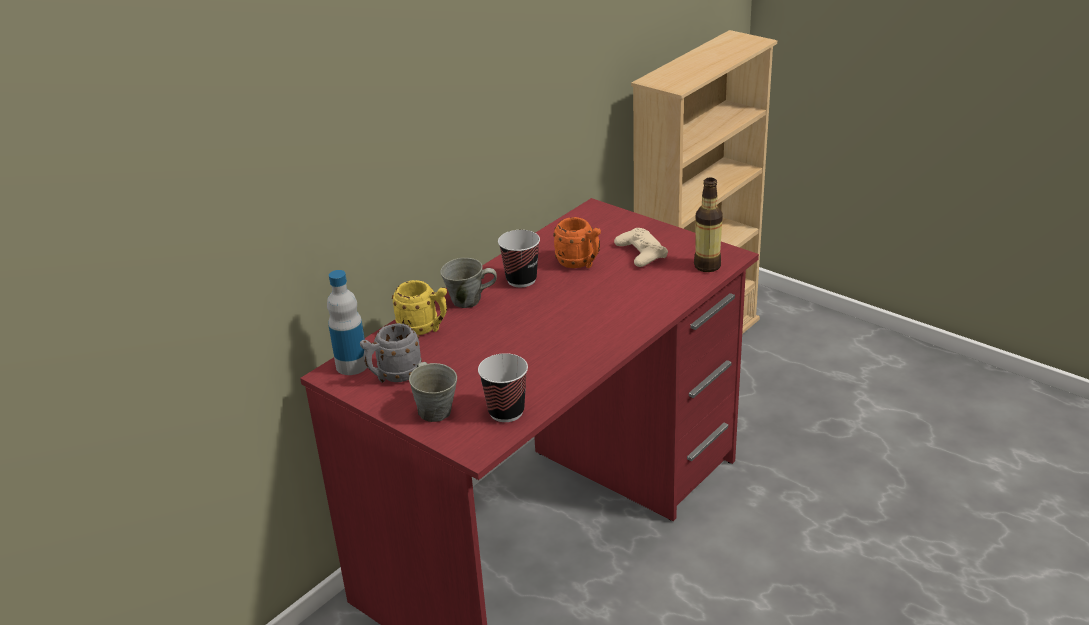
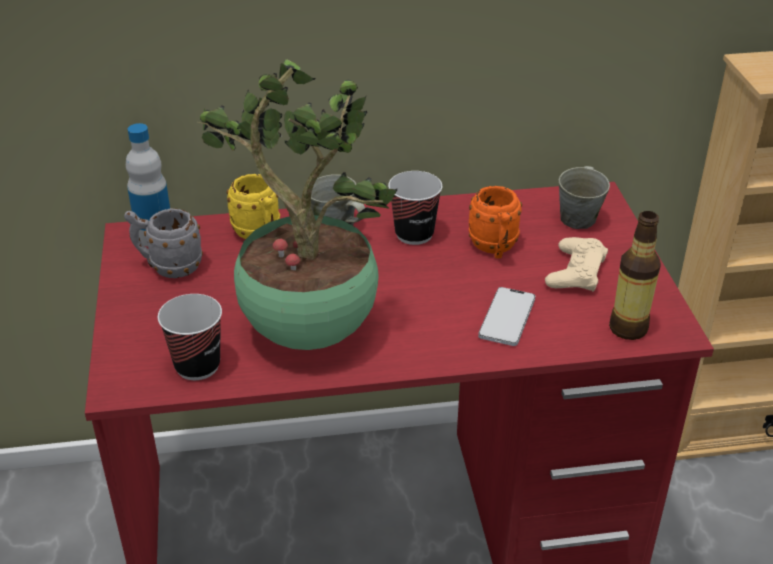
camera: 40 degrees right, 5 degrees up
grey mug [409,362,457,422] -> grey mug moved to [559,166,610,229]
none -> potted plant [198,60,397,350]
none -> phone [478,287,535,346]

